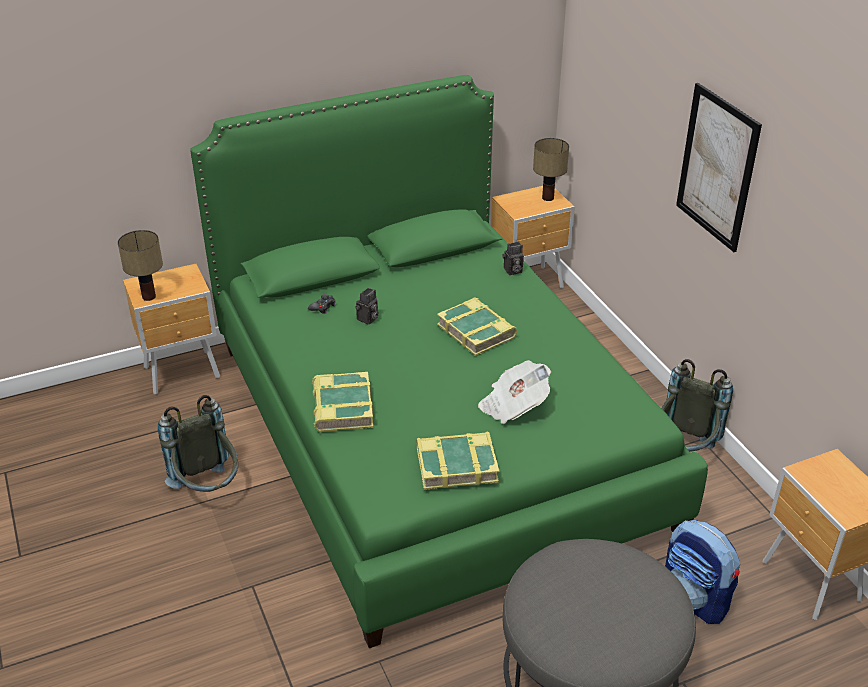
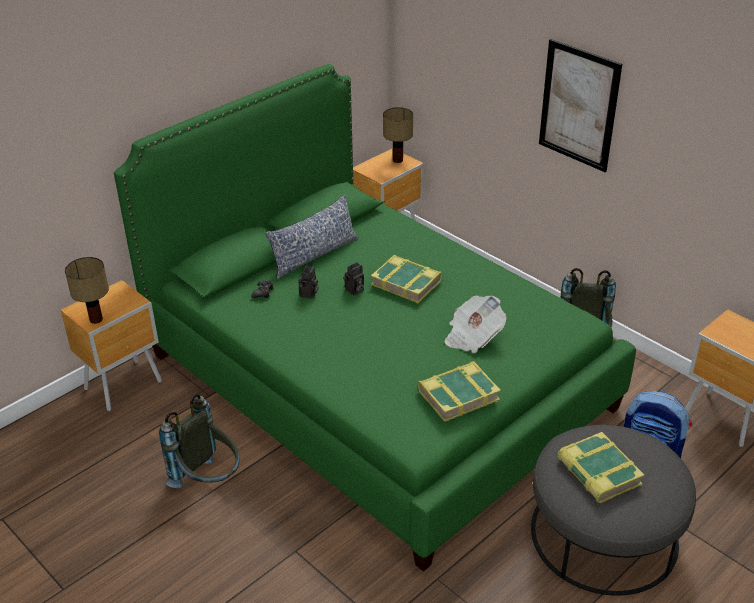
camera: 20 degrees left, 0 degrees up
book [312,372,374,432] -> book moved to [557,432,644,503]
camera [502,242,524,275] -> camera moved to [343,262,364,295]
none -> pillow [265,194,359,280]

